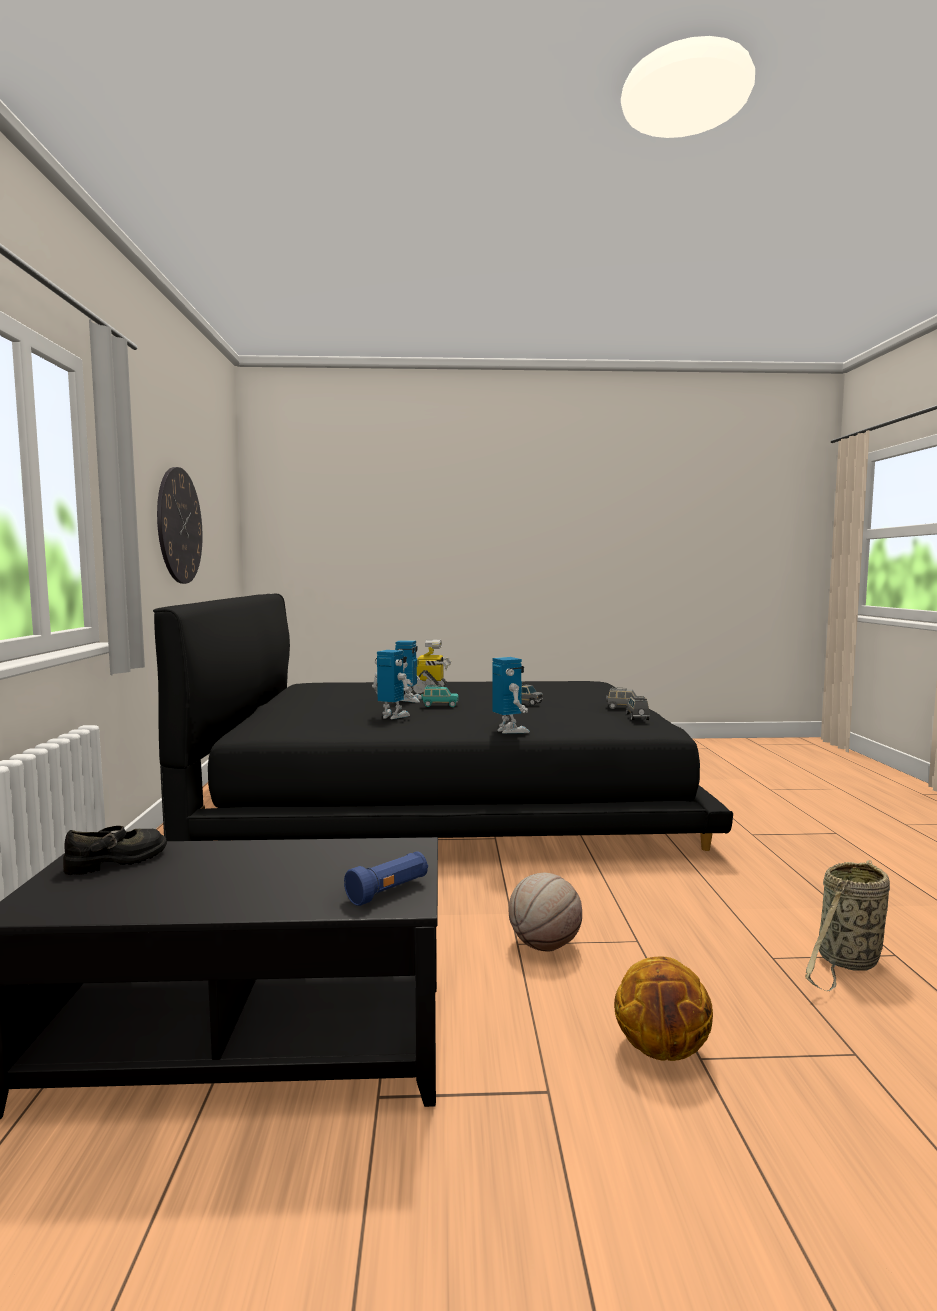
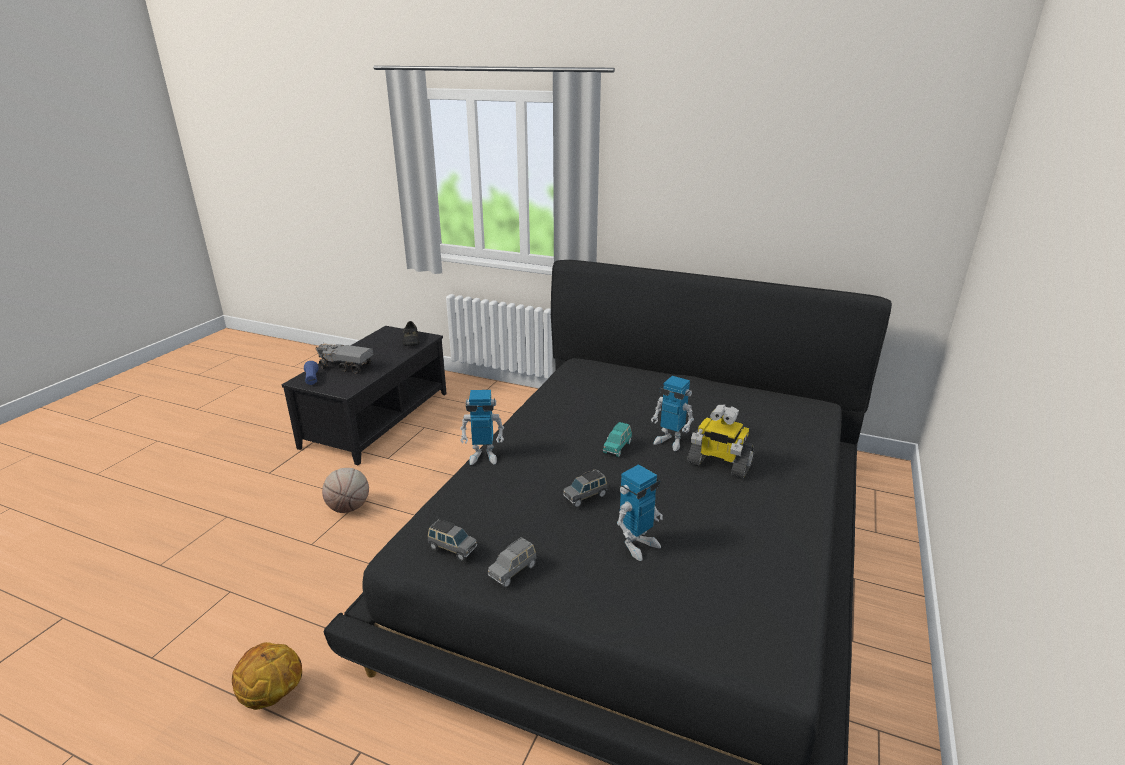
camera: 115 degrees right, 20 degrees up
wall clock [157,467,203,584] -> none
toy robot [372,650,413,719] -> toy robot moved to [617,464,663,561]
basketball [614,956,713,1061] -> basketball moved to [232,642,302,710]
basket [805,860,890,991] -> none
none -> toy truck [315,344,374,374]

